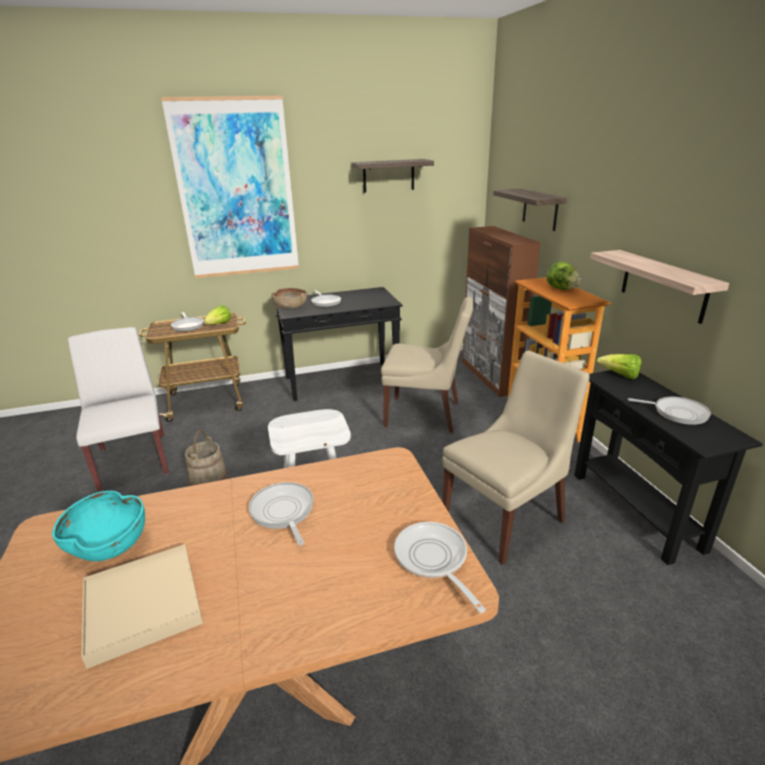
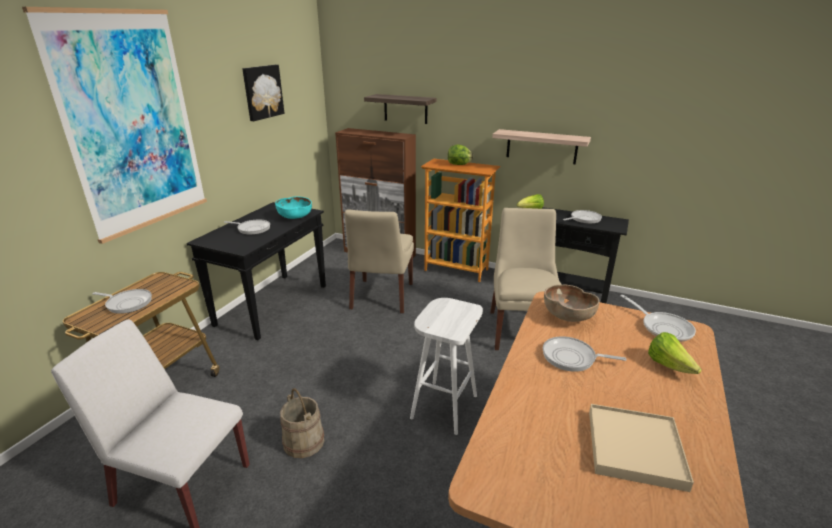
camera: 50 degrees left, 0 degrees up
turquoise bowl [52,491,145,561] -> turquoise bowl moved to [275,196,312,219]
lettuce [204,305,231,325] -> lettuce moved to [648,332,702,374]
brown bowl [271,288,307,309] -> brown bowl moved to [544,285,599,322]
shelf [352,159,434,193] -> picture [242,65,285,121]
beige chair [381,297,473,433] -> beige chair turned 135 degrees clockwise [345,209,414,313]
frying pan [394,522,486,613] -> frying pan turned 135 degrees counterclockwise [621,295,696,342]

